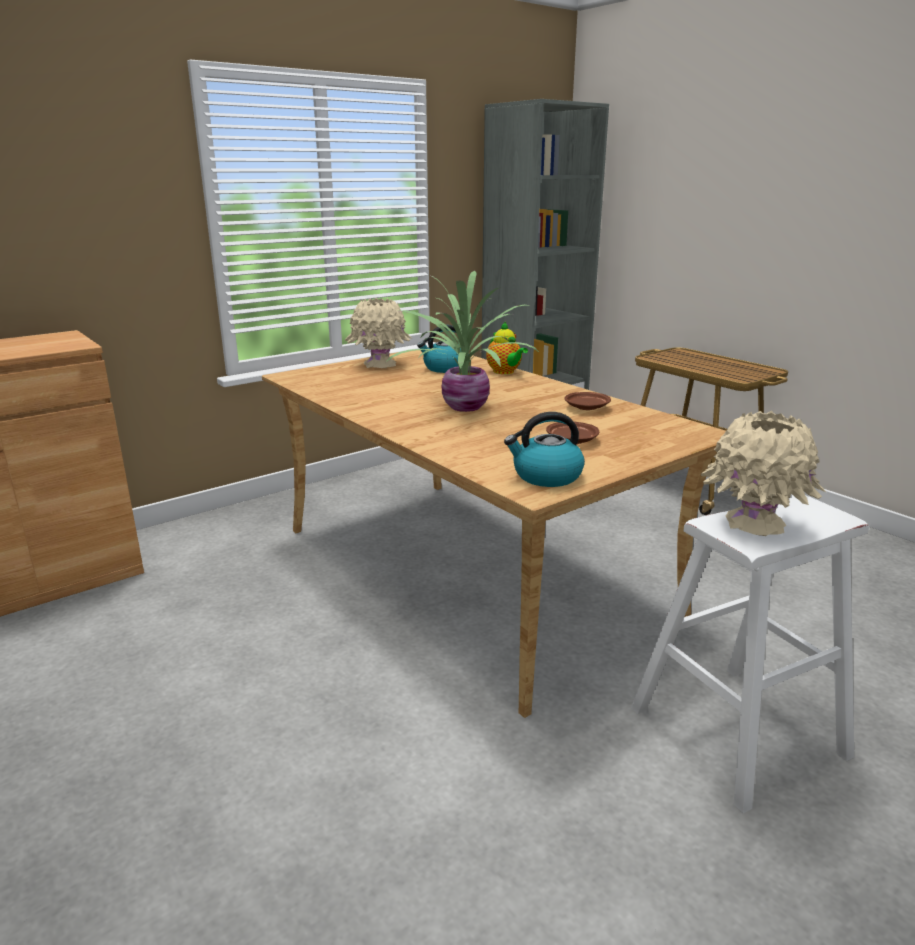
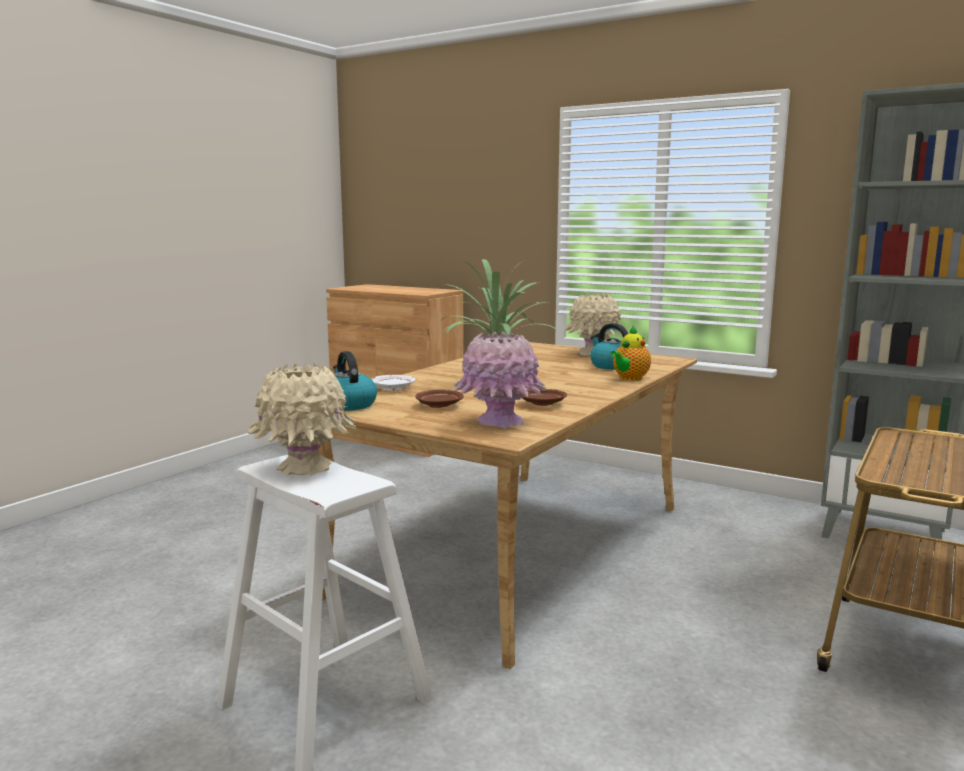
camera: 70 degrees right, 10 degrees down
none -> white plate [371,375,416,391]
none -> pink vase [454,332,546,429]

